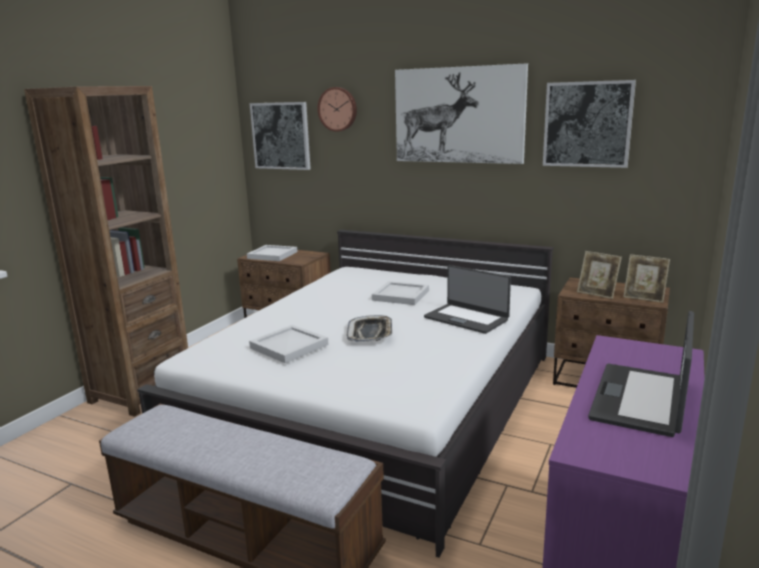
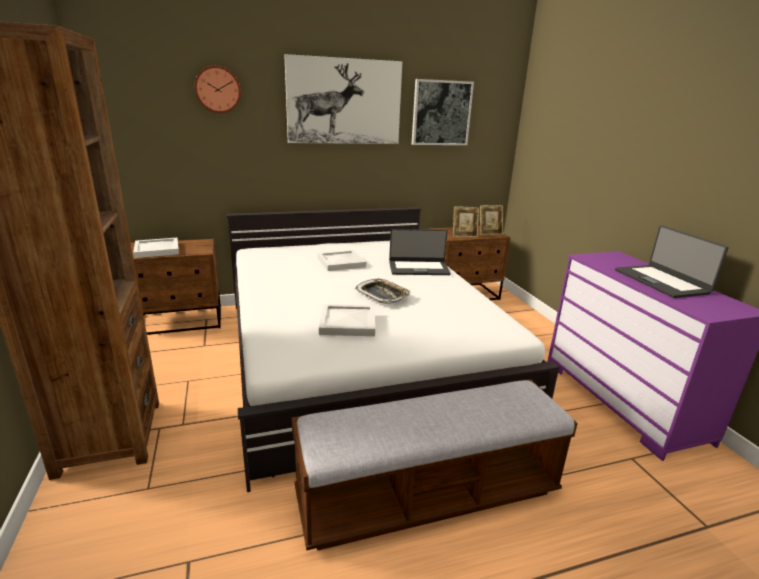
camera: 45 degrees left, 5 degrees up
picture [249,102,311,170] -> none

